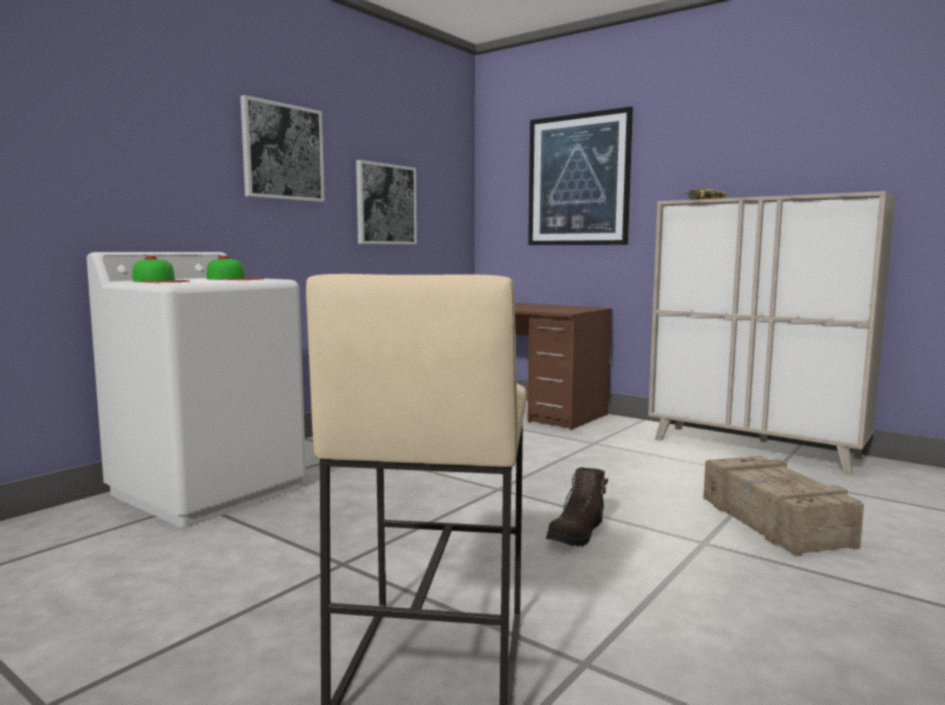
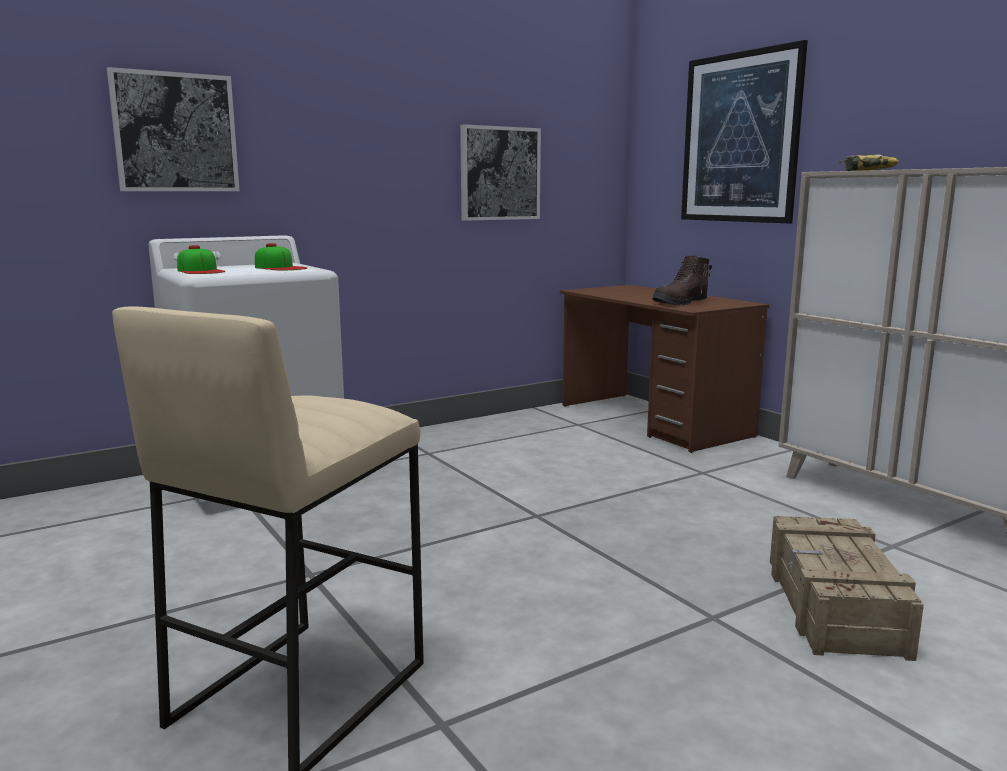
camera: 20 degrees right, 5 degrees up
picture [240,95,325,202] -> picture moved to [107,67,240,191]
brown boot [546,467,608,547] -> brown boot moved to [652,255,712,306]

